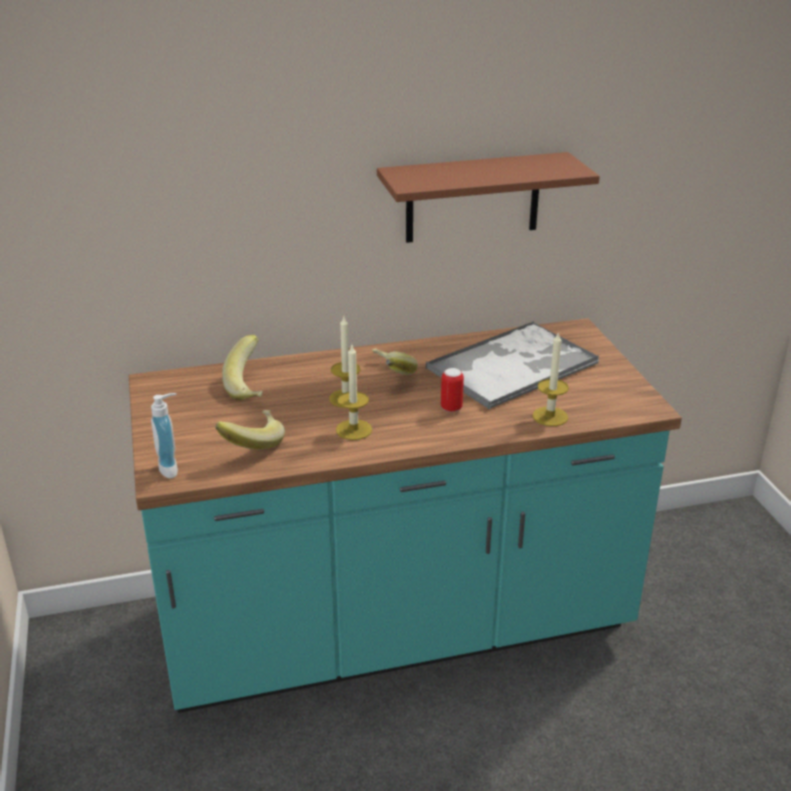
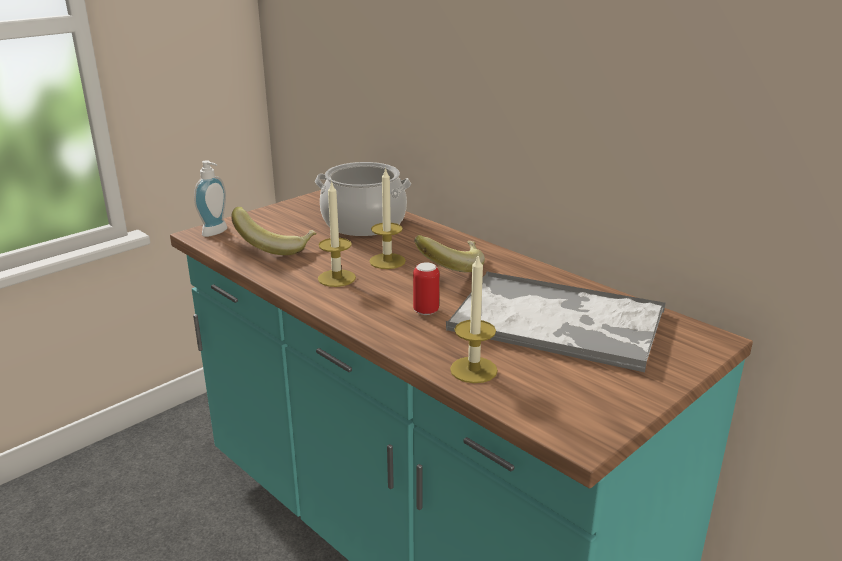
camera: 60 degrees right, 5 degrees down
banana [222,335,263,400] -> cooking pot [315,162,411,236]
brown shelf [377,152,600,243] -> none

